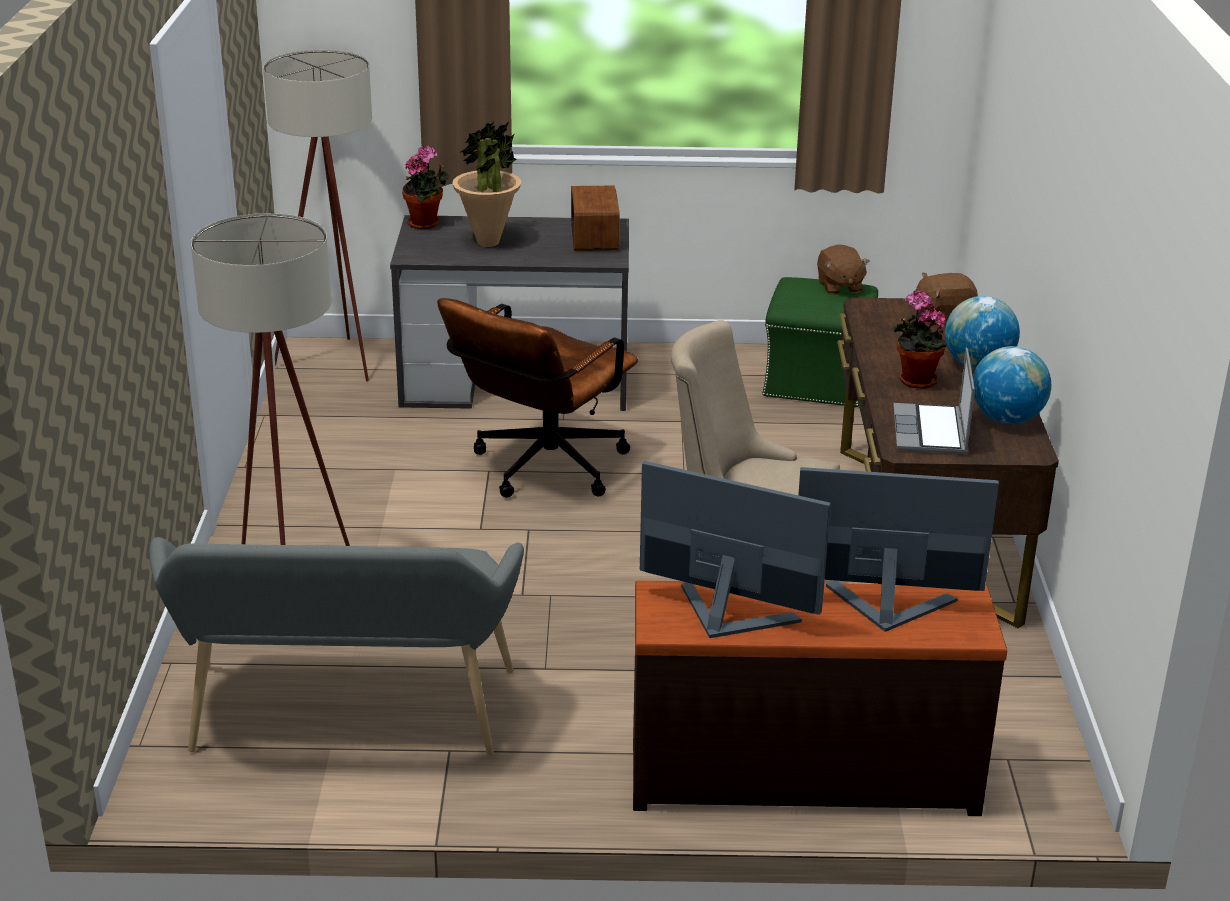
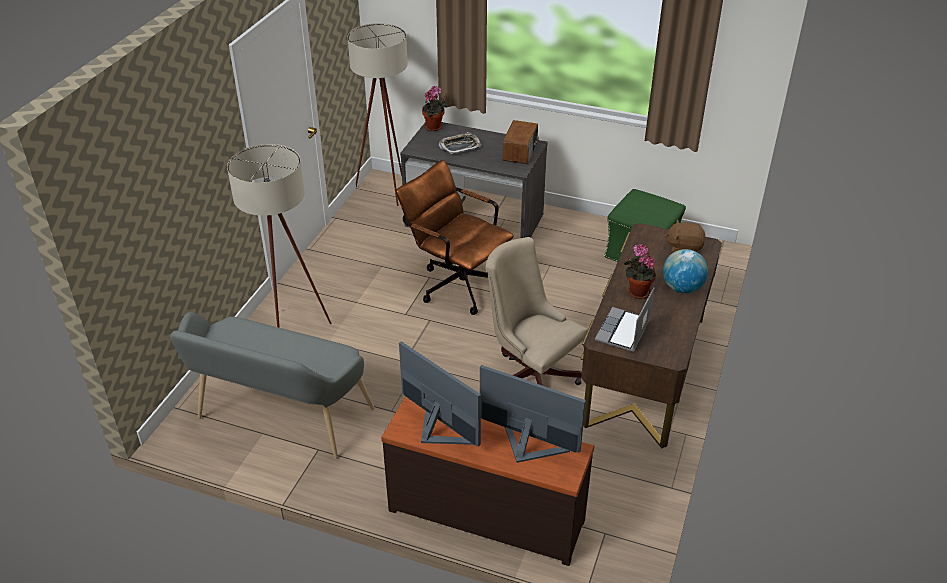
camera: 20 degrees right, 10 degrees up
brown office chair [437,298,638,498] -> brown office chair turned 75 degrees clockwise [396,160,514,315]
potted plant [452,121,521,247] -> tray [439,132,482,154]
brown plush toy [817,244,870,295] -> none
globe [973,346,1051,424] -> none

